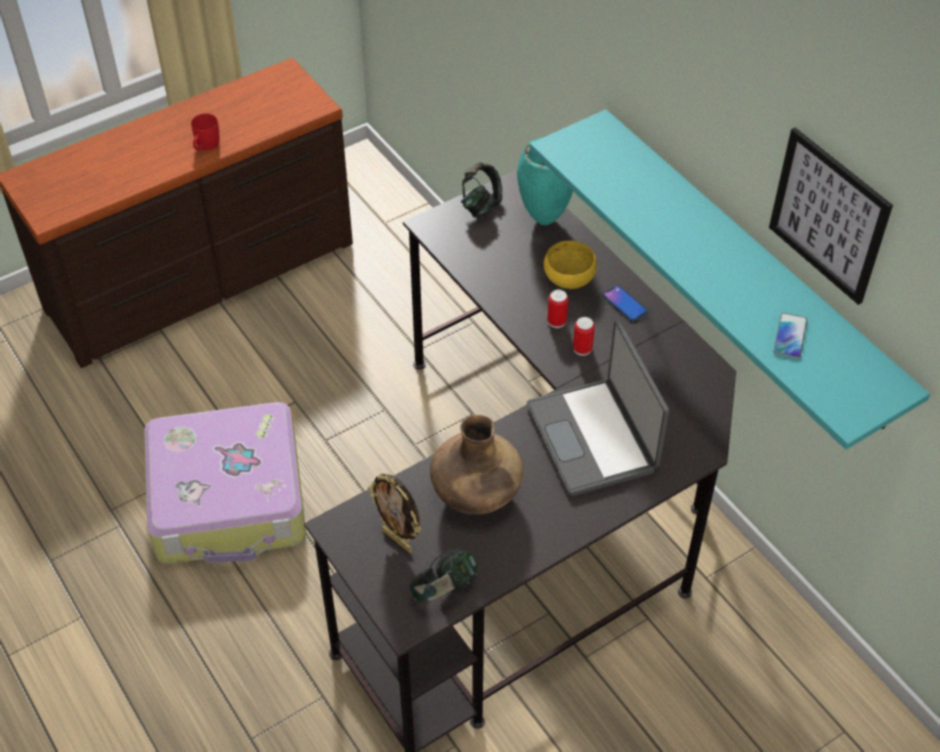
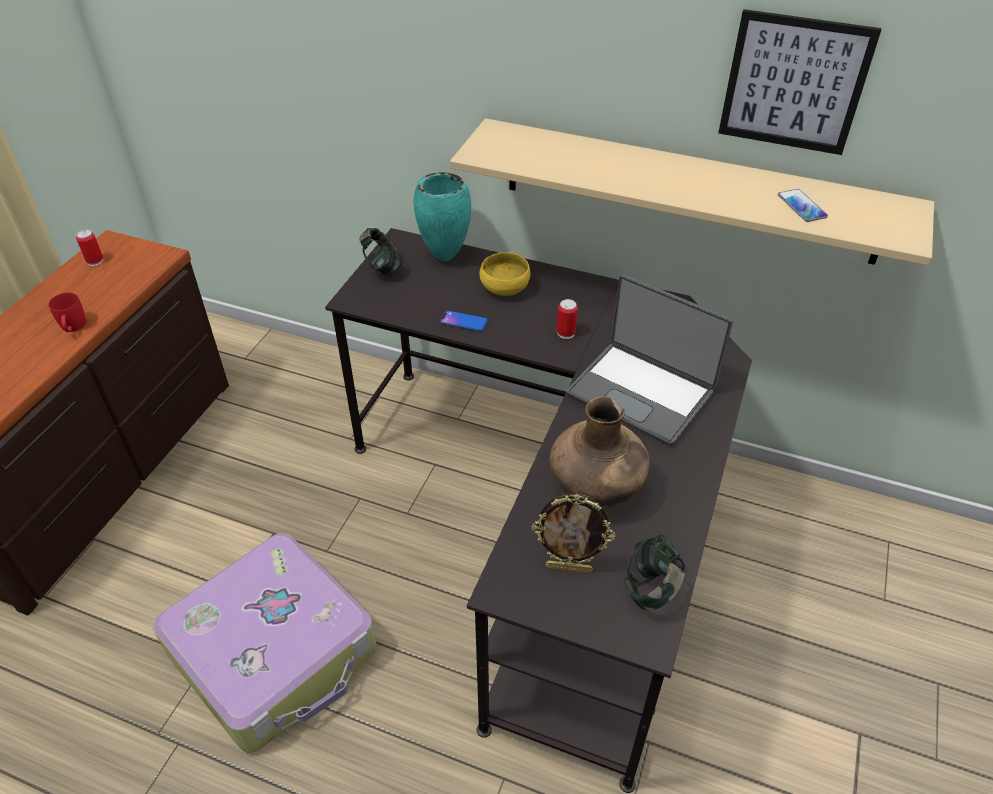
camera: 35 degrees left, 5 degrees down
turquoise shelf [530,109,930,450] -> beige shelf [450,118,934,265]
can [547,290,568,328] -> can moved to [76,230,103,266]
phone [602,285,648,321] -> phone moved to [440,310,488,332]

